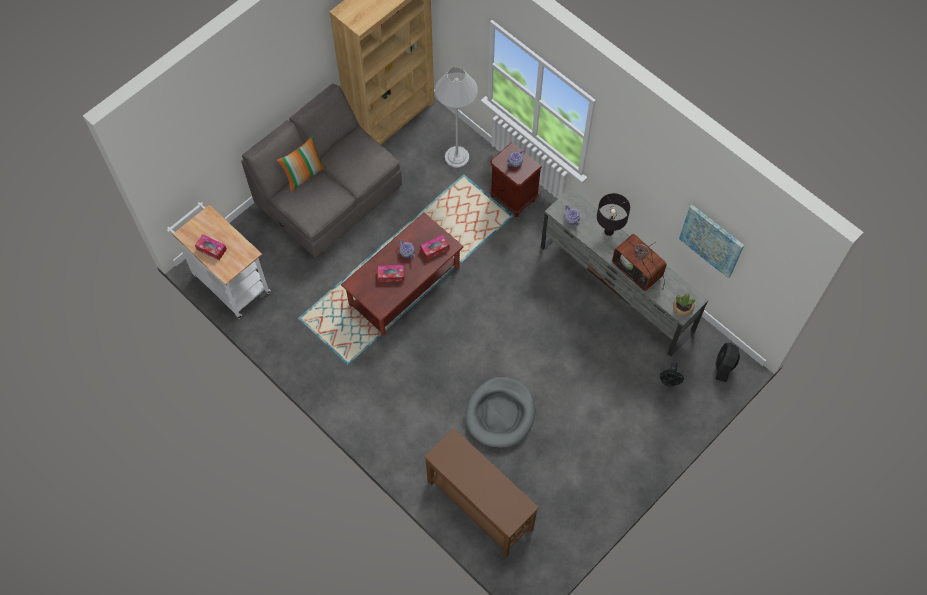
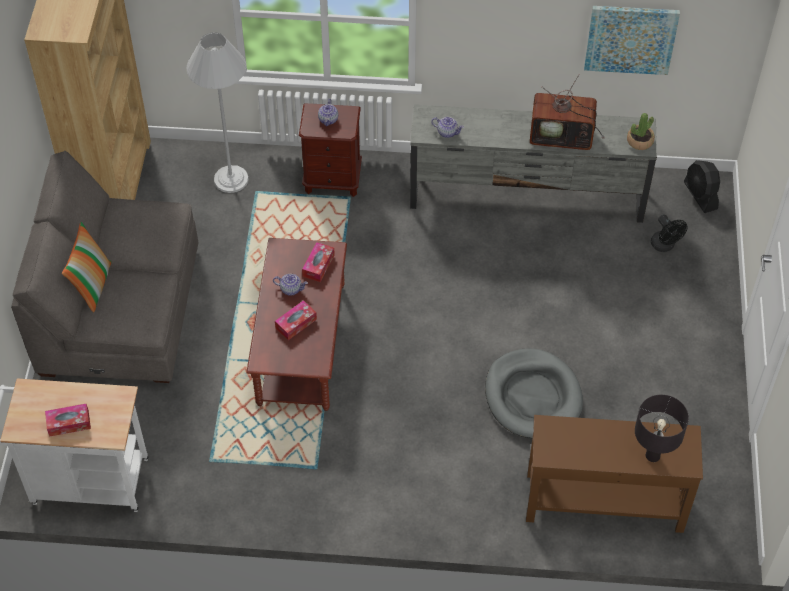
camera: 40 degrees left, 10 degrees down
black table lamp [597,193,630,236] -> black table lamp moved to [635,395,689,462]

